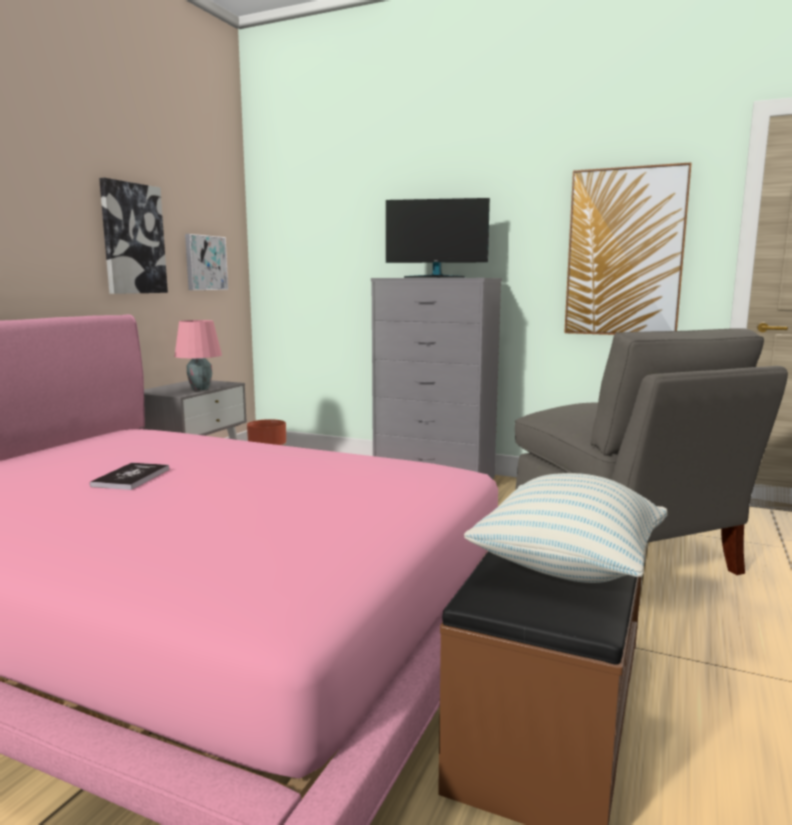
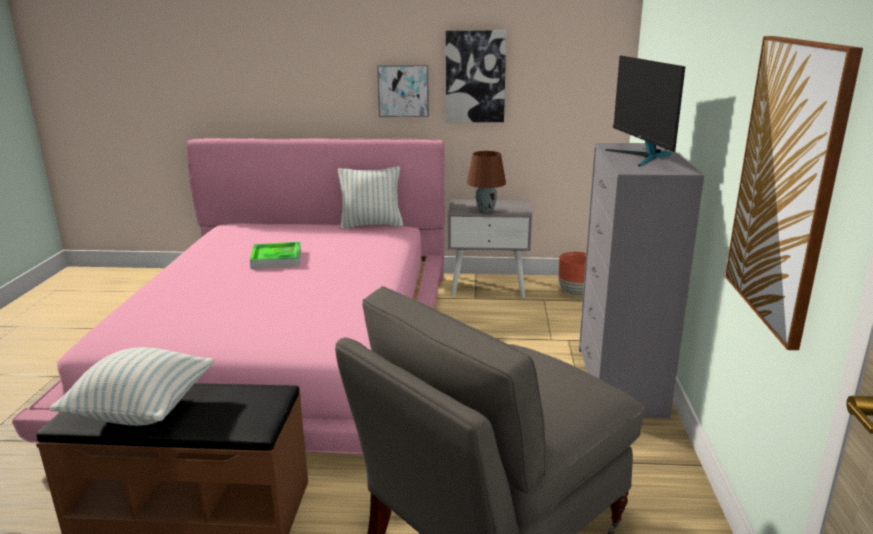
camera: 70 degrees right, 10 degrees up
book [90,463,170,490] -> tray [250,242,301,269]
pink table lamp [175,320,222,390] -> brown table lamp [467,151,506,213]
picture [185,234,228,290] -> picture moved to [377,65,429,117]
none -> pillow [338,166,403,229]

